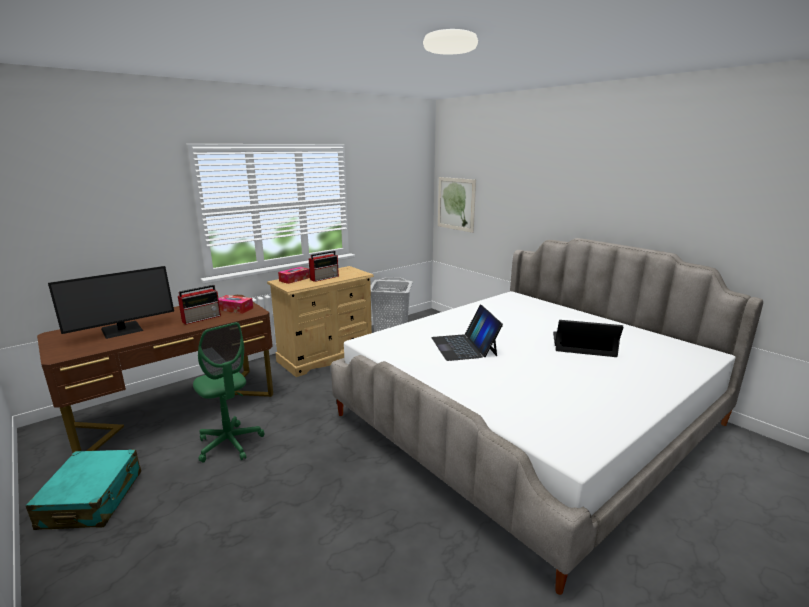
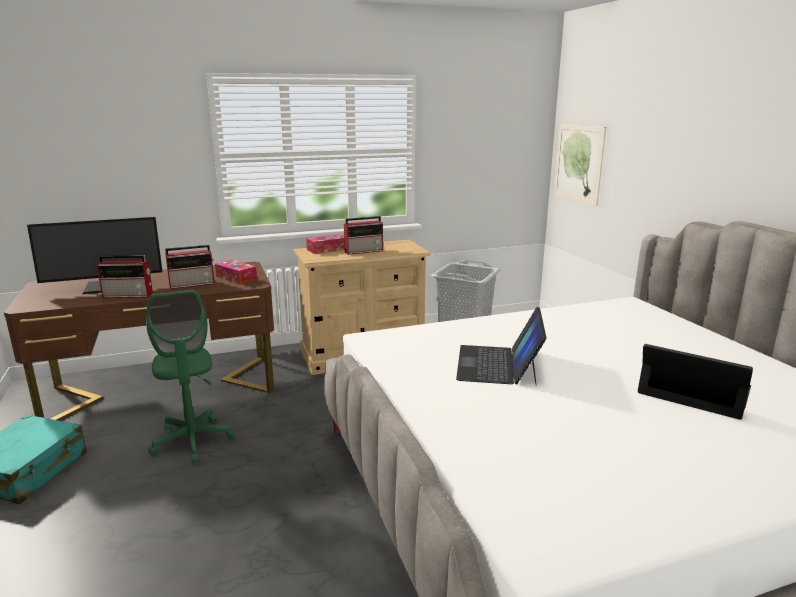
camera: 20 degrees right, 0 degrees up
none -> radio [97,255,153,298]

